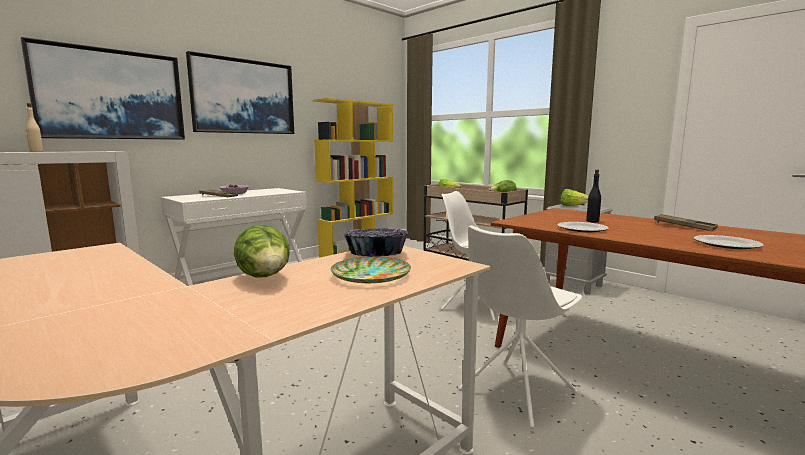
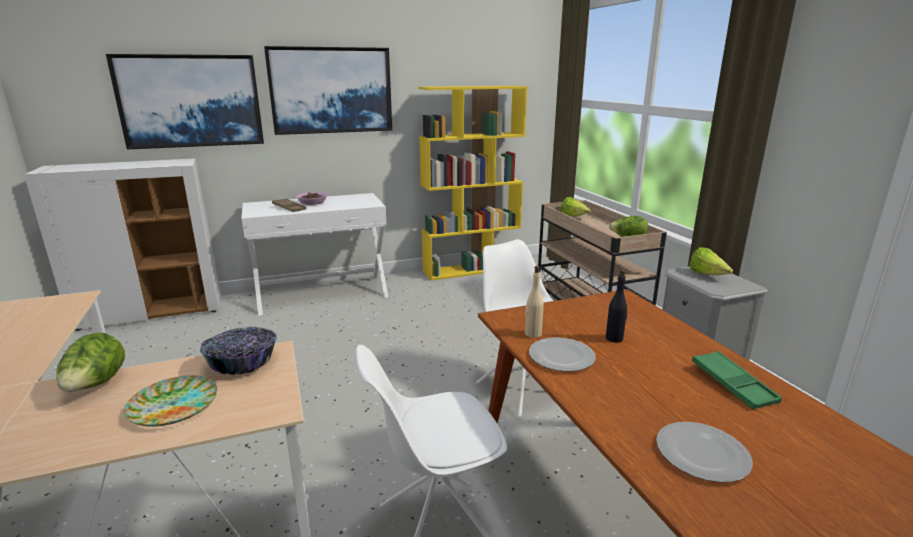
camera: 25 degrees right, 10 degrees up
beige bottle [26,103,43,152] -> beige bottle moved to [525,266,544,338]
brown tray [654,214,718,231] -> green tray [692,351,782,409]

